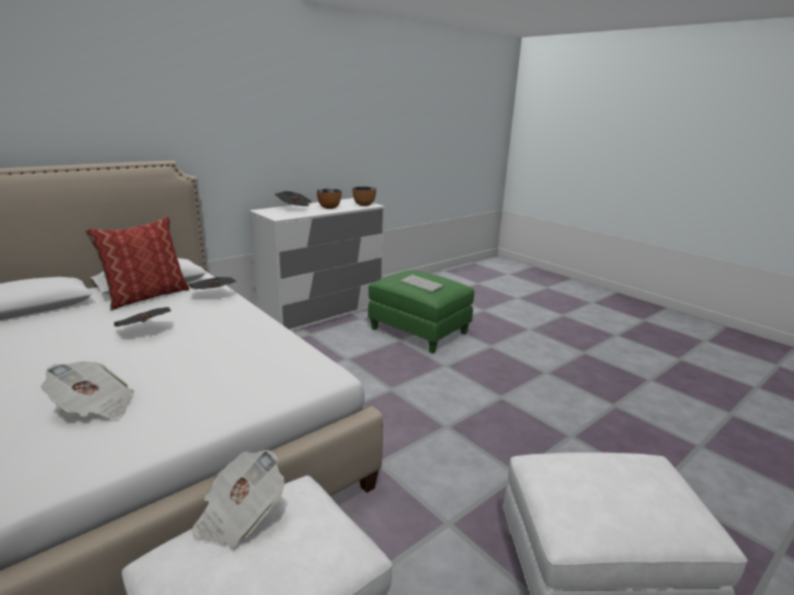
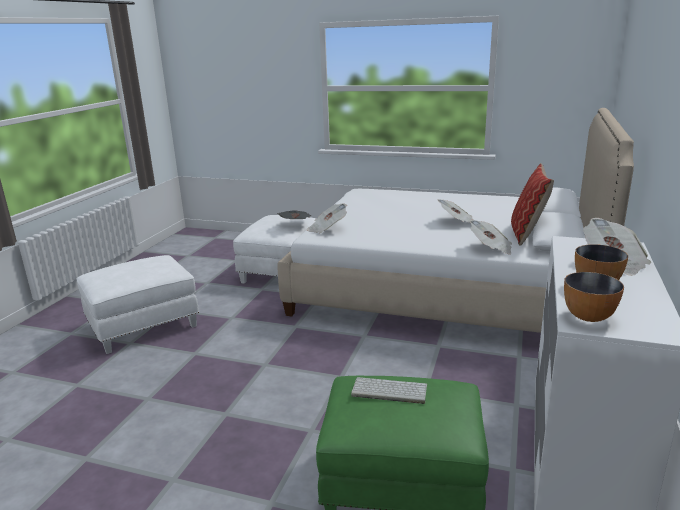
camera: 150 degrees right, 0 degrees up
newspaper [41,362,134,419] -> newspaper moved to [307,203,347,234]

